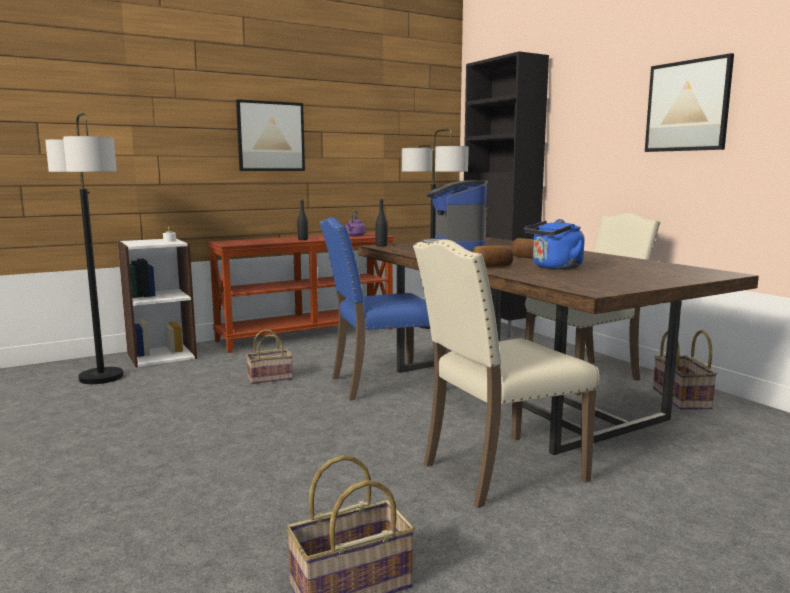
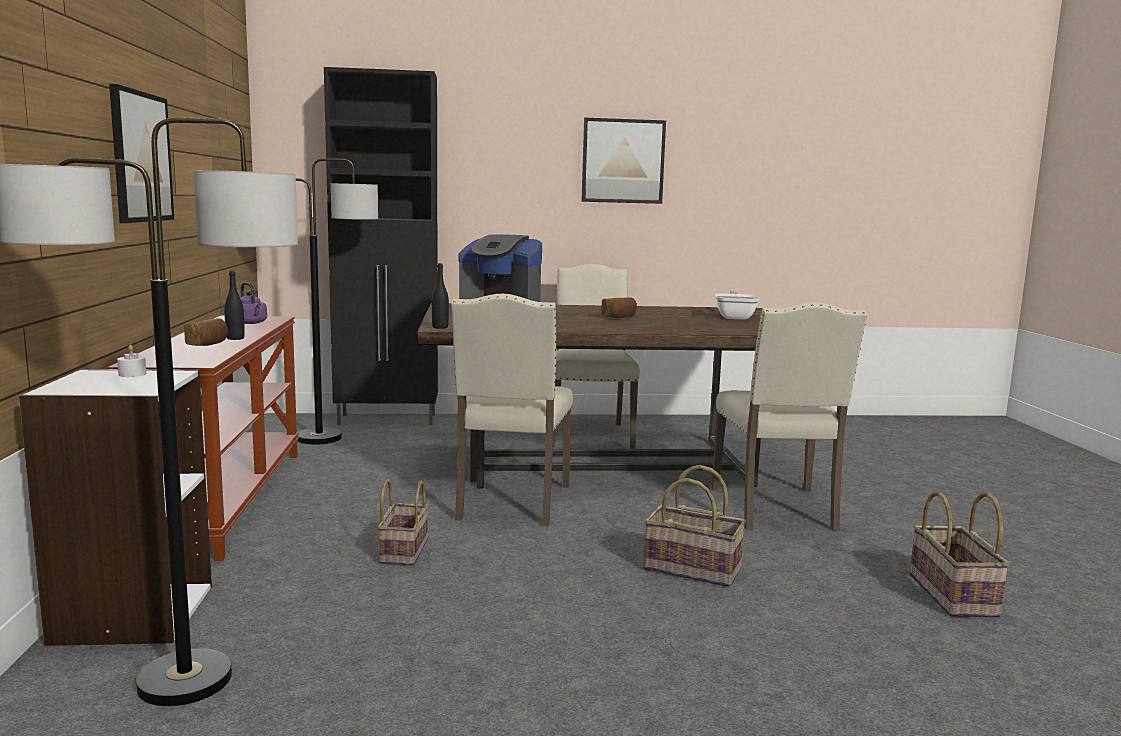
camera: 65 degrees left, 0 degrees up
blue chair [319,217,434,401] -> beige chair [451,294,573,526]
bread [474,246,514,267] -> bread moved to [184,318,228,346]
blue kettle [524,219,585,270] -> none
basket [653,330,717,410] -> basket moved to [644,465,746,587]
none -> frying pan [714,290,760,320]

